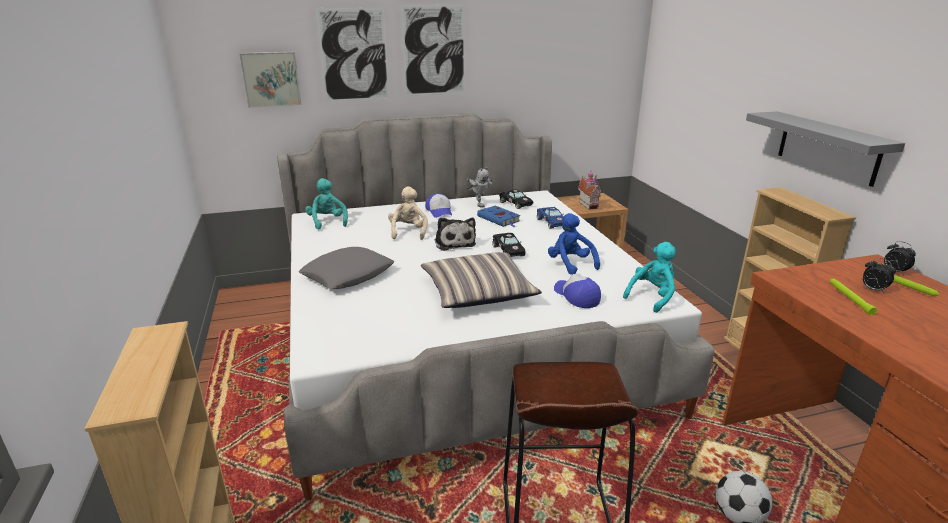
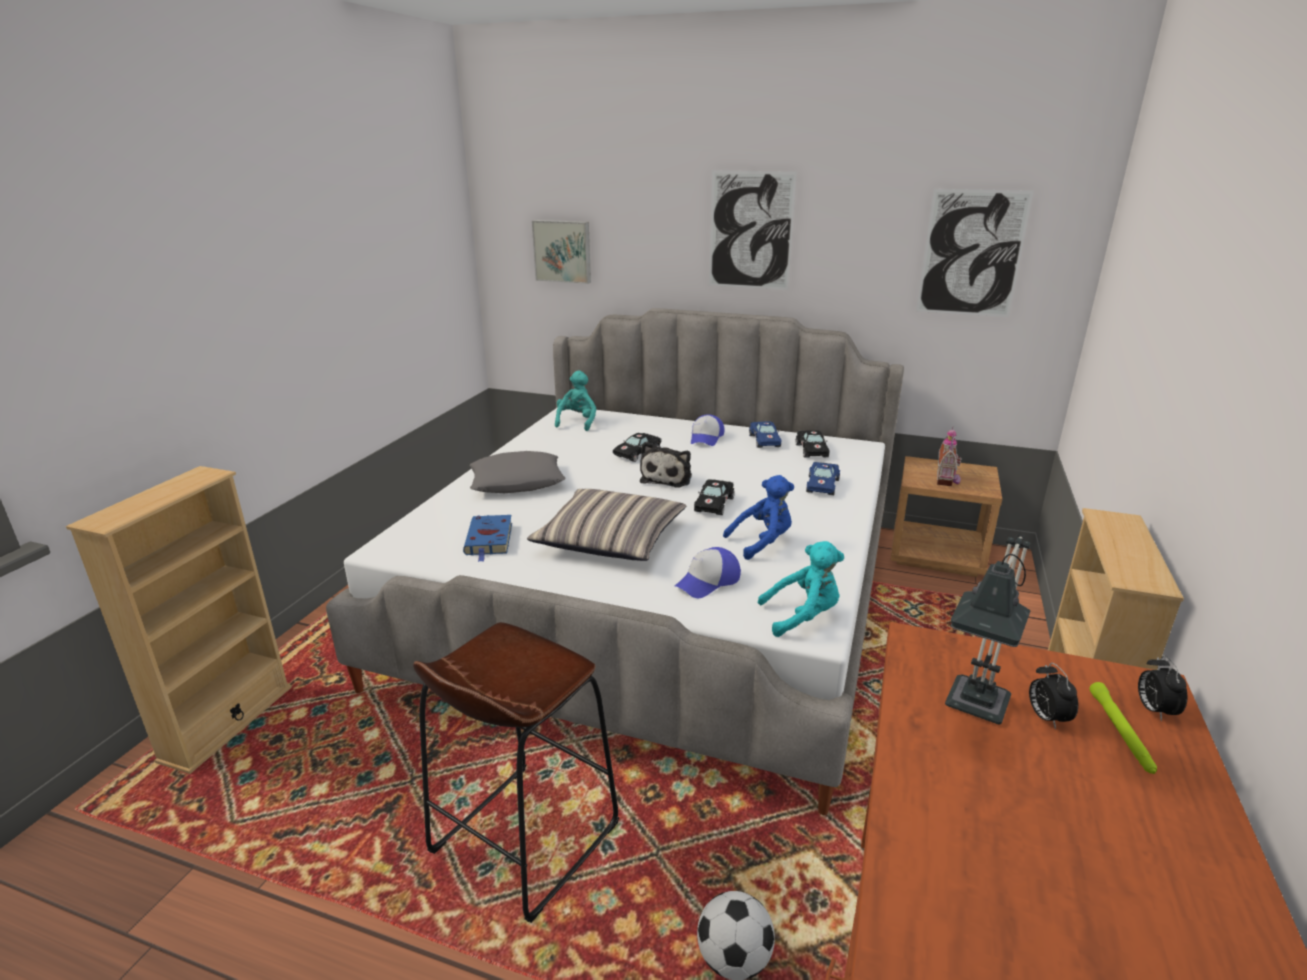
camera: 35 degrees right, 0 degrees up
picture [315,7,390,102] -> picture moved to [916,189,1034,317]
beige plush toy [388,186,428,240] -> black toy car [613,433,662,462]
toy robot [467,167,492,208] -> blue toy car [749,421,781,448]
blue book [477,206,521,227] -> blue book moved to [463,515,512,562]
blue plush toy [548,213,600,275] -> blue plush toy turned 60 degrees clockwise [723,475,794,560]
cap [554,274,601,308] -> cap turned 135 degrees counterclockwise [675,547,741,598]
grey shelf [746,111,905,187] -> none
green flashlight [830,279,877,315] -> table lamp [945,534,1030,724]

